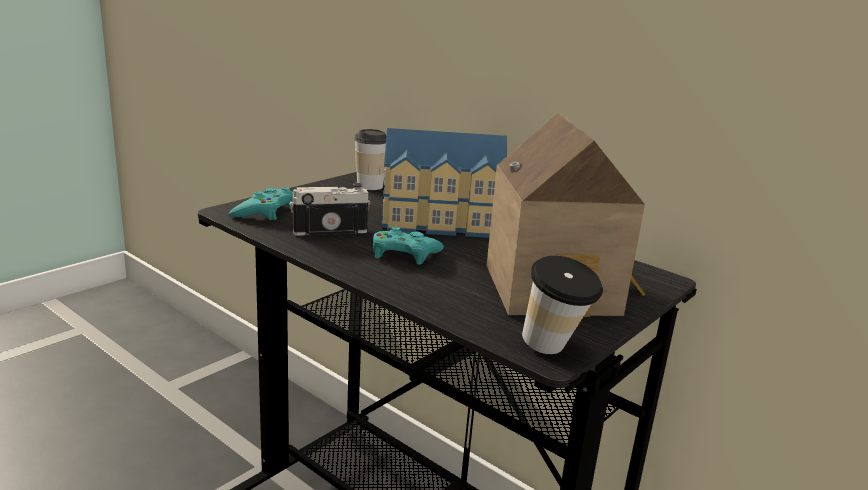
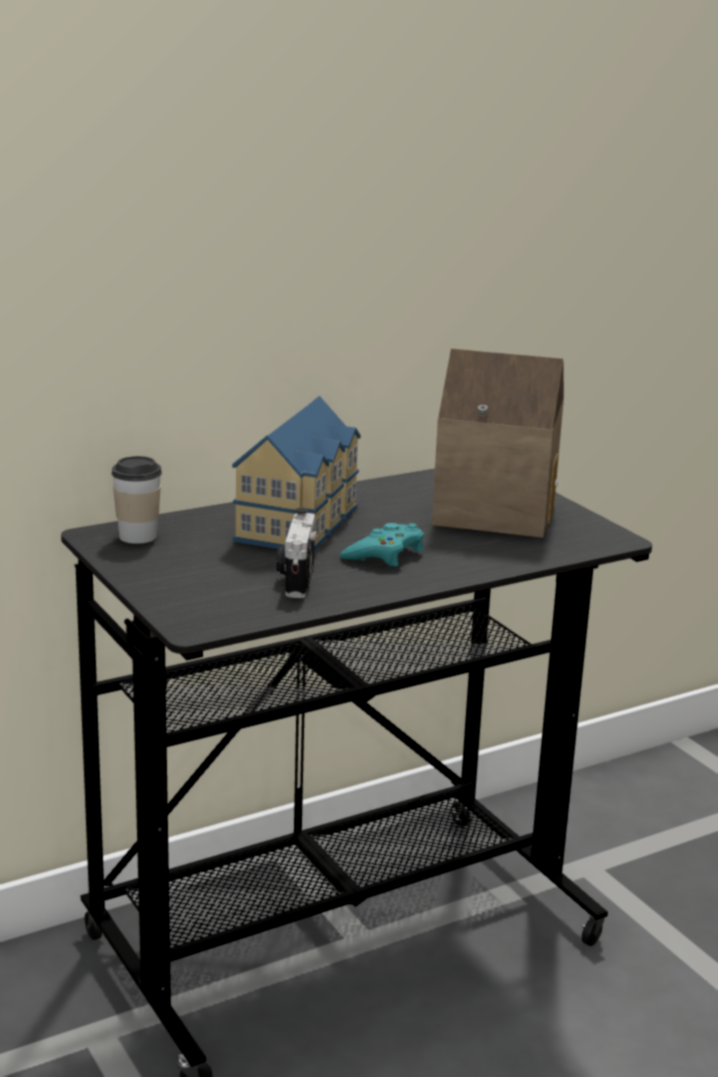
camera: 70 degrees left, 0 degrees up
turquoise game controller [229,187,293,220] -> none
cup [522,256,603,354] -> none

